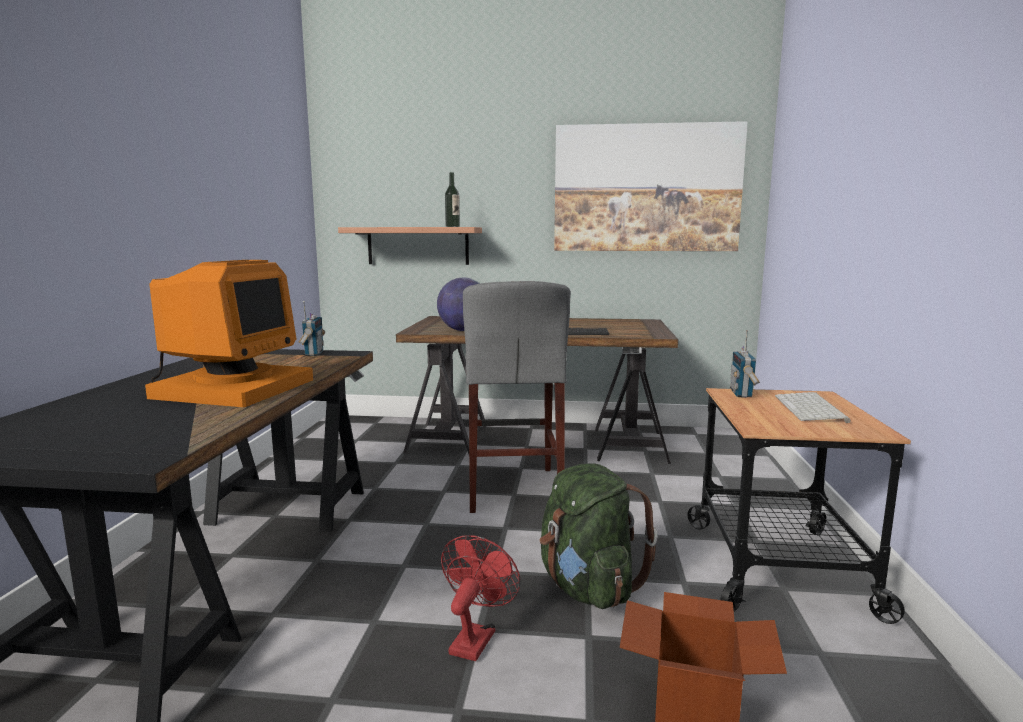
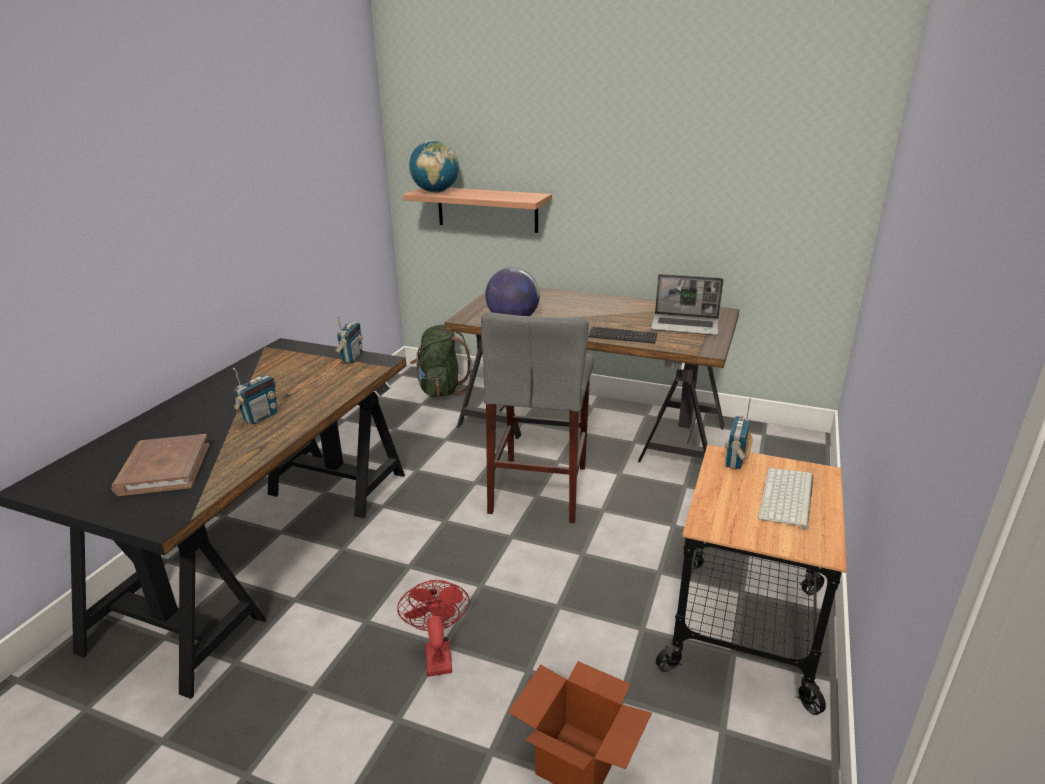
camera: 15 degrees right, 15 degrees up
monitor [145,260,313,407] -> radio [233,368,277,425]
red fan [441,535,520,661] -> red fan turned 45 degrees counterclockwise [397,580,470,677]
bottle [445,172,460,227] -> none
green backpack [539,463,658,609] -> green backpack moved to [410,325,472,397]
picture [554,121,748,251] -> none
none -> brown book [111,434,209,496]
none -> globe [409,140,459,193]
none -> laptop [651,274,724,335]

